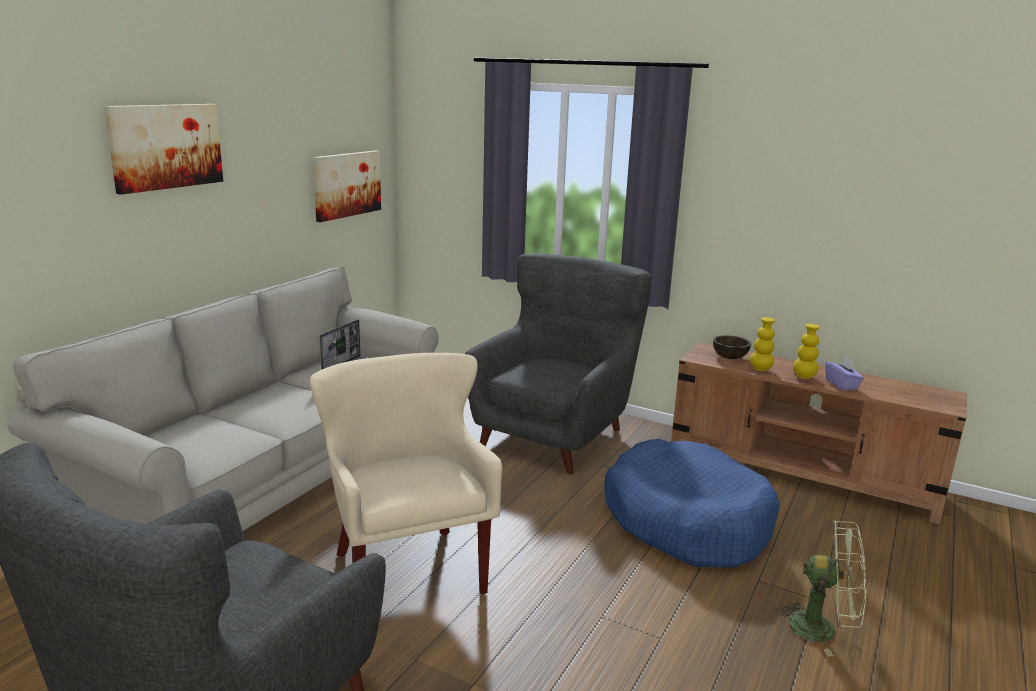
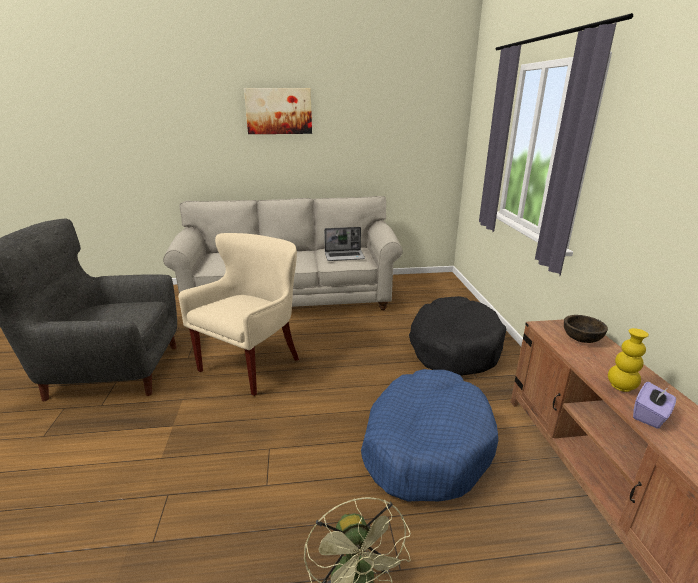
camera: 55 degrees right, 5 degrees up
picture [313,150,381,222] -> none
grey armchair [465,253,652,475] -> black dog bed [409,296,506,376]
yellow vase [750,317,775,371] -> none

